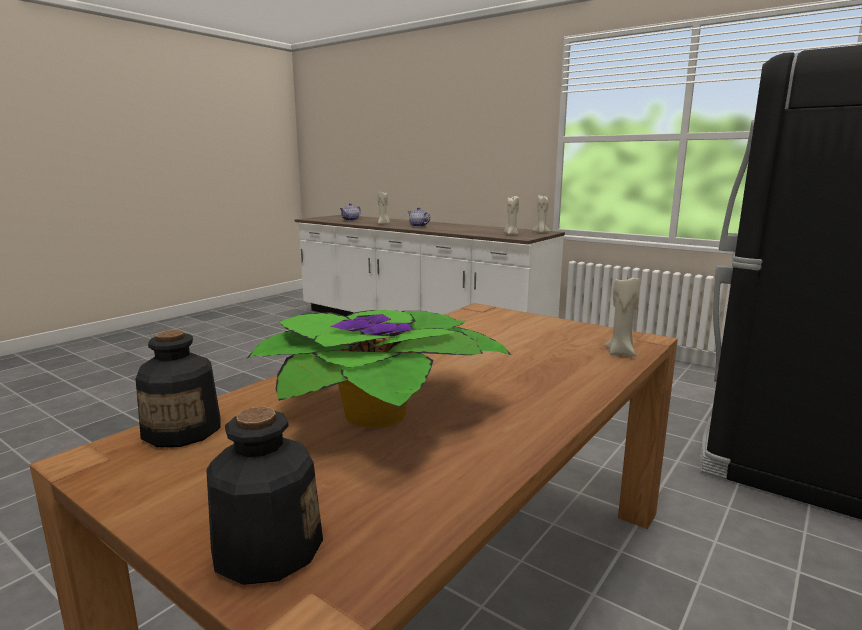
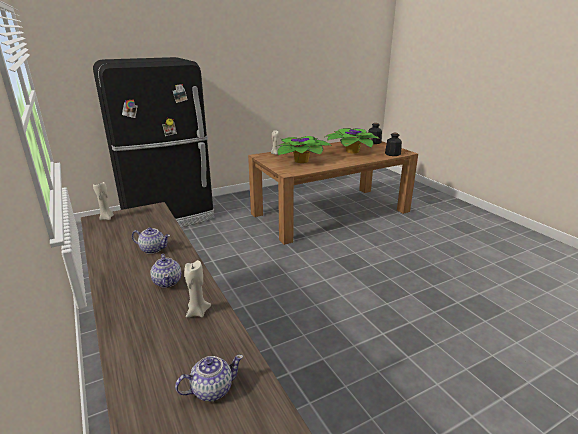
camera: 155 degrees left, 10 degrees up
beige candle [504,196,519,235] -> none
none -> teapot [132,228,170,254]
none -> potted plant [274,136,331,163]

